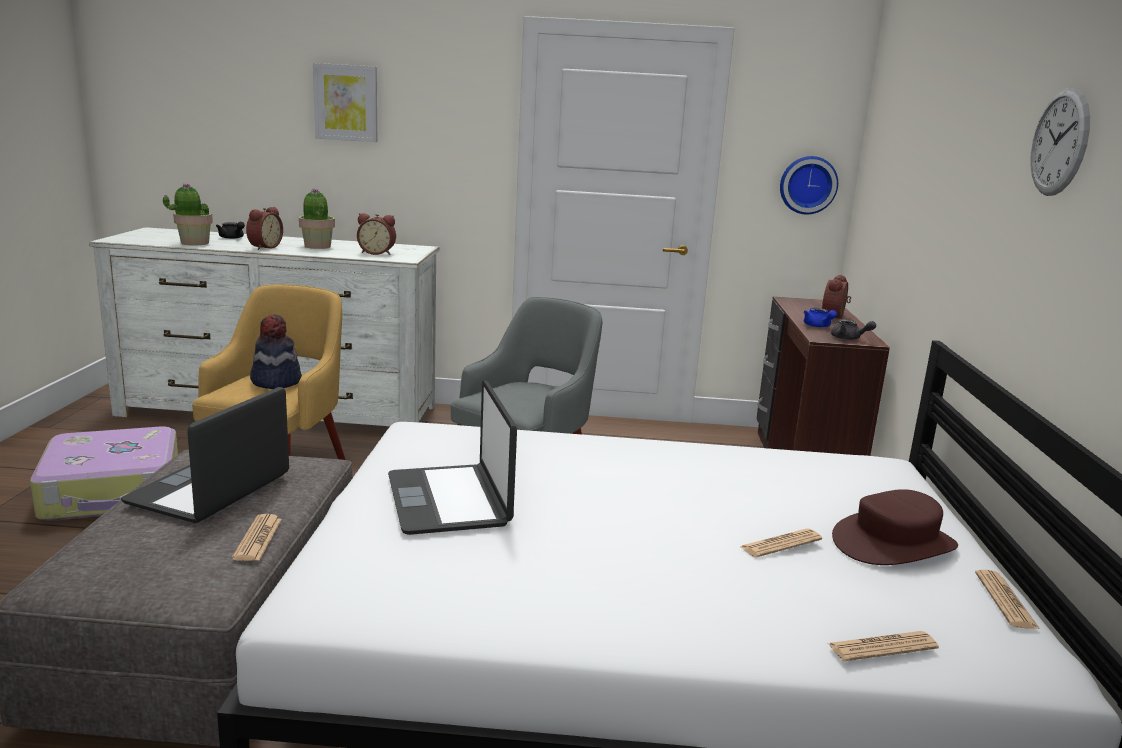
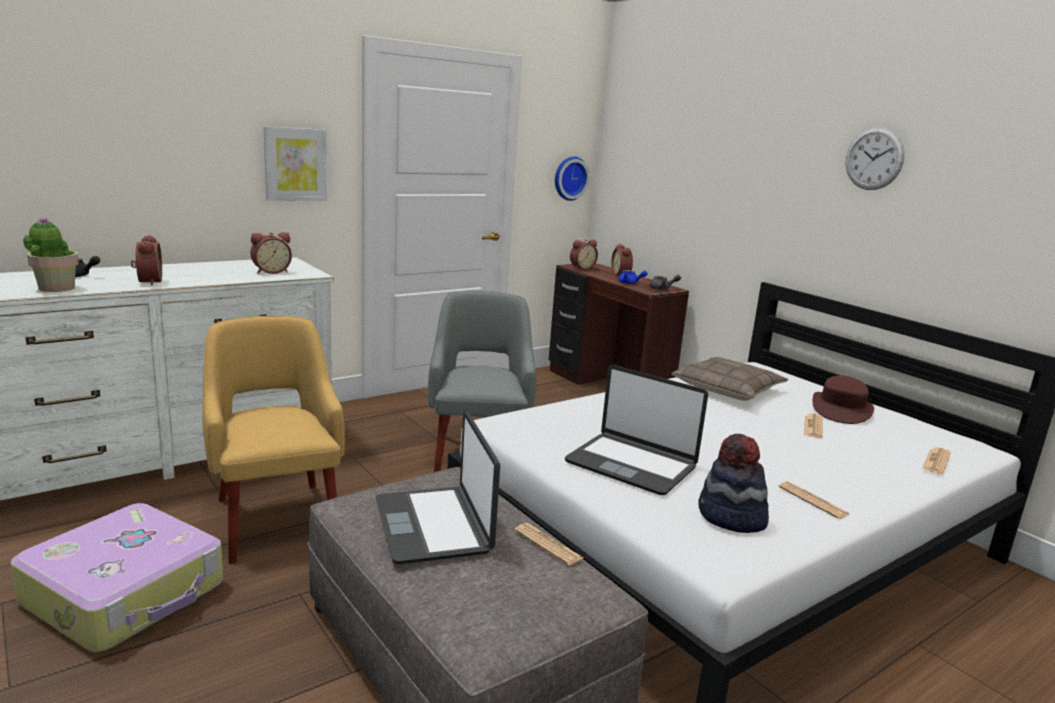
camera: 40 degrees left, 0 degrees up
hat [250,314,302,389] -> hat moved to [698,434,769,533]
potted plant [299,188,335,249] -> none
picture [313,63,377,142] -> picture moved to [264,126,327,201]
newspaper [975,570,1041,630] -> newspaper moved to [779,481,850,519]
none -> alarm clock [570,240,598,270]
none -> pillow [672,357,788,401]

